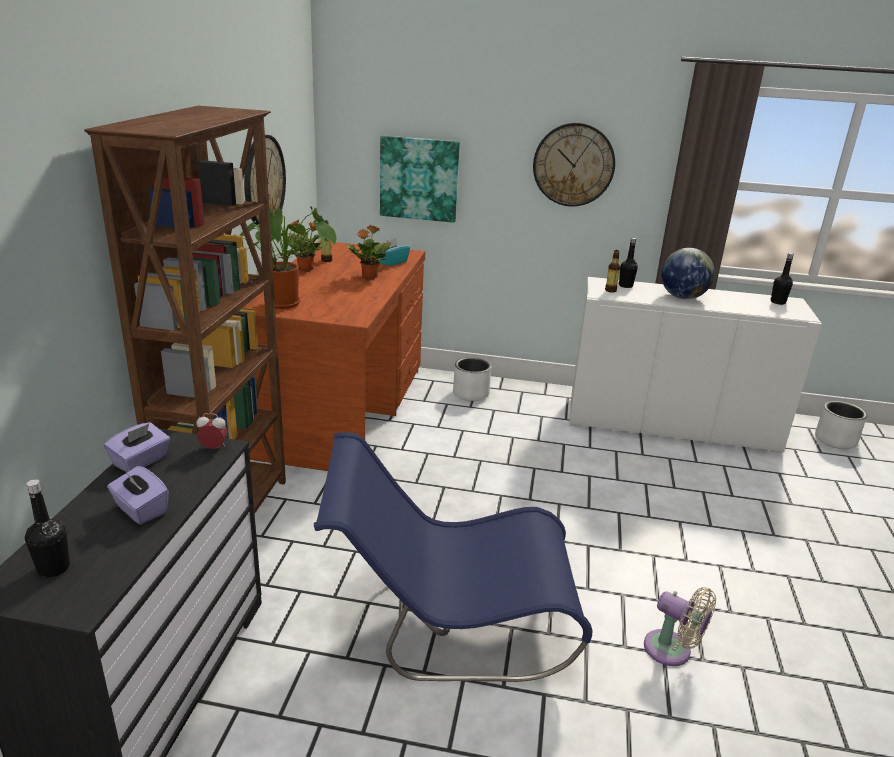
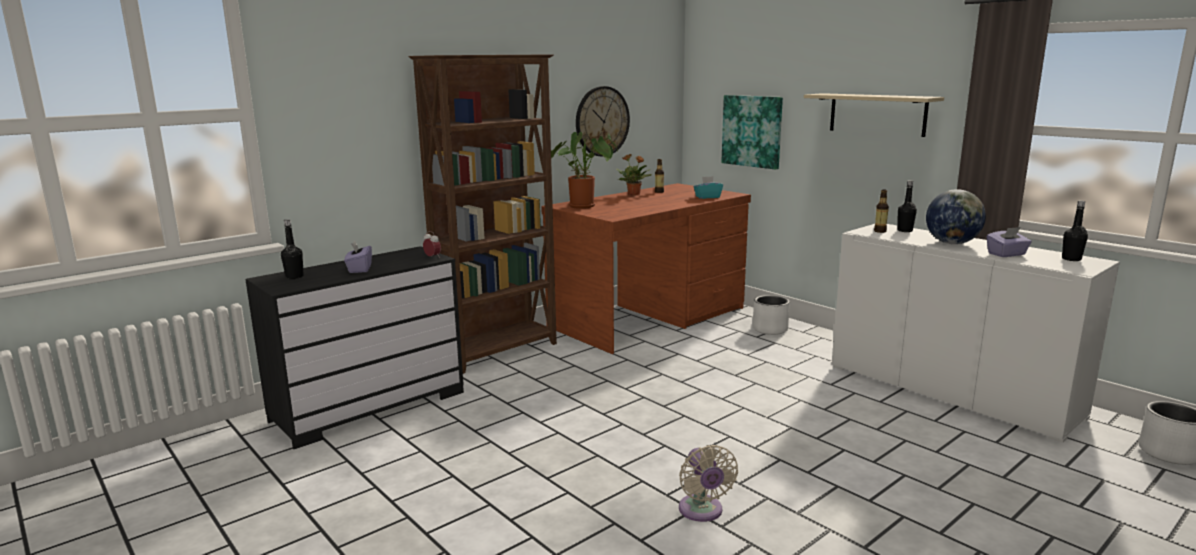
camera: 40 degrees right, 10 degrees down
purple tissue box [104,422,170,472] -> purple tissue box moved to [987,227,1032,257]
blue chair [314,432,592,682] -> none
potted plant [346,225,392,279] -> none
wall clock [533,123,615,207] -> beige shelf [804,93,944,137]

